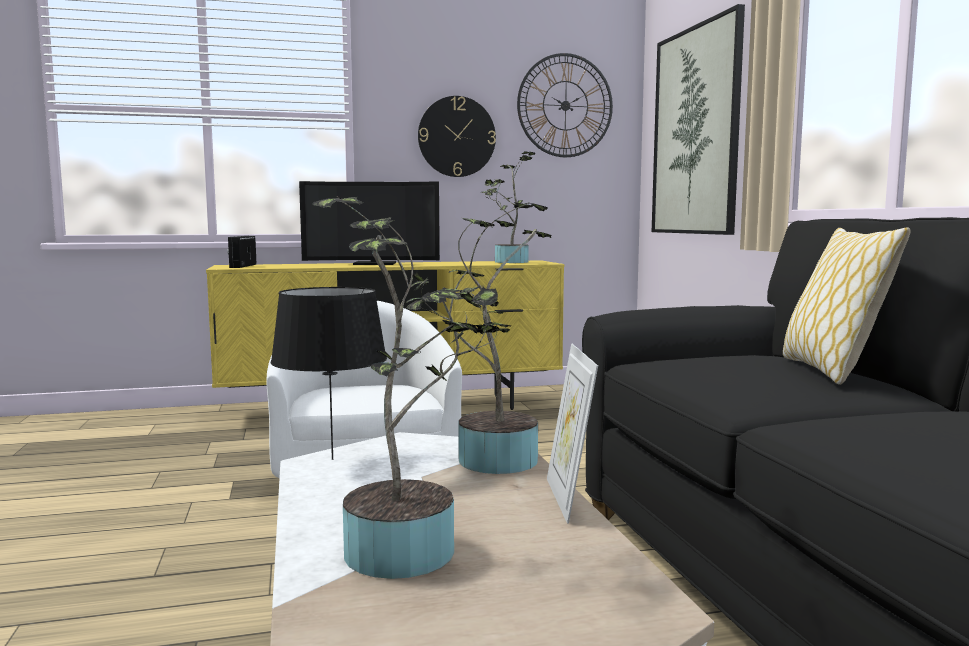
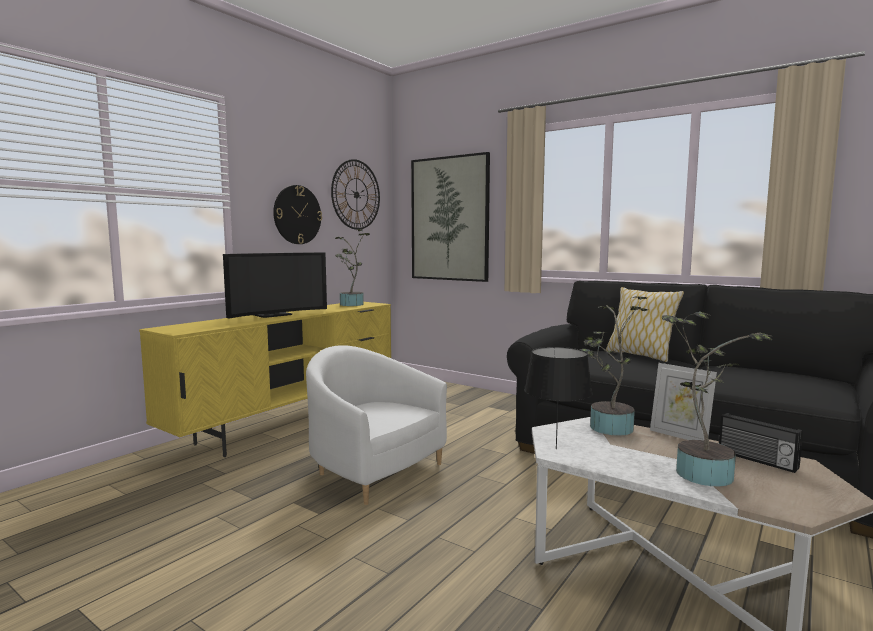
camera: 40 degrees left, 0 degrees up
radio [227,236,257,268] -> radio moved to [719,413,803,473]

